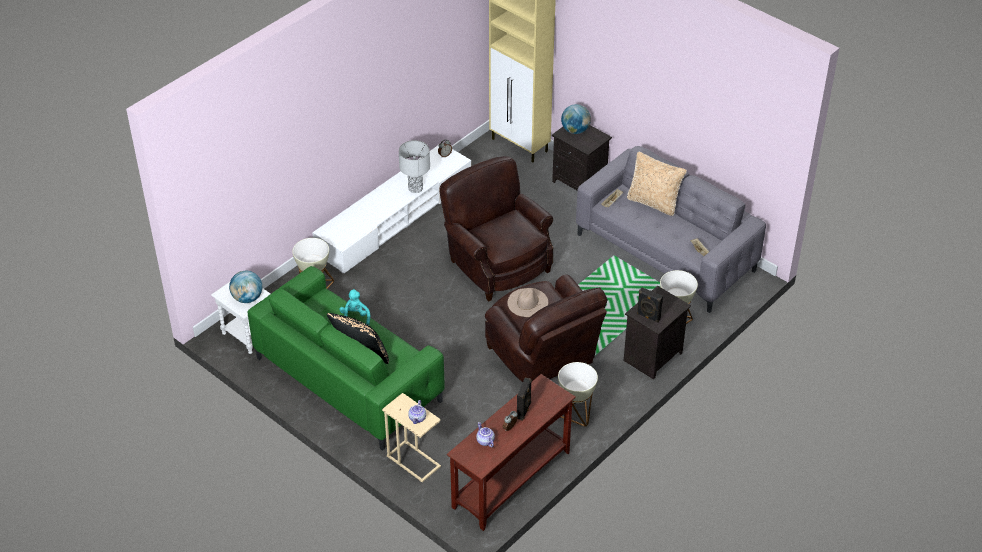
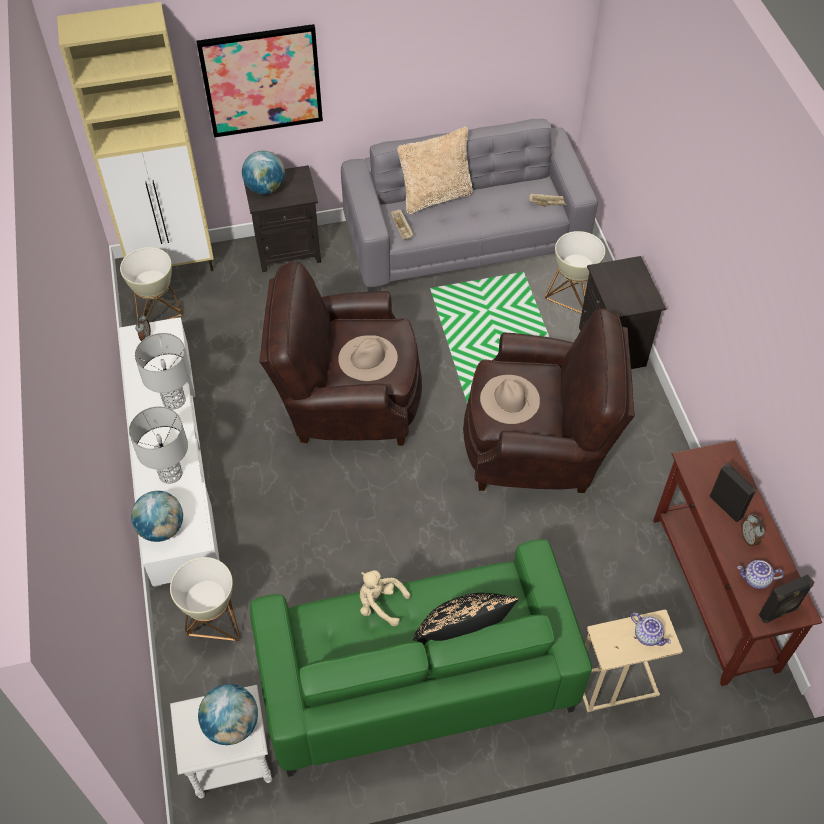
camera: 55 degrees left, 10 degrees up
turquoise plush toy [339,289,370,325] -> beige plush toy [360,570,410,626]
planter [558,362,598,427] -> planter moved to [120,247,183,324]
black speaker [637,288,663,323] -> black speaker moved to [759,574,814,623]
none -> white table lamp [129,406,188,484]
none -> globe [131,491,183,542]
none -> picture [196,24,323,138]
none -> beige hat [338,335,398,381]

